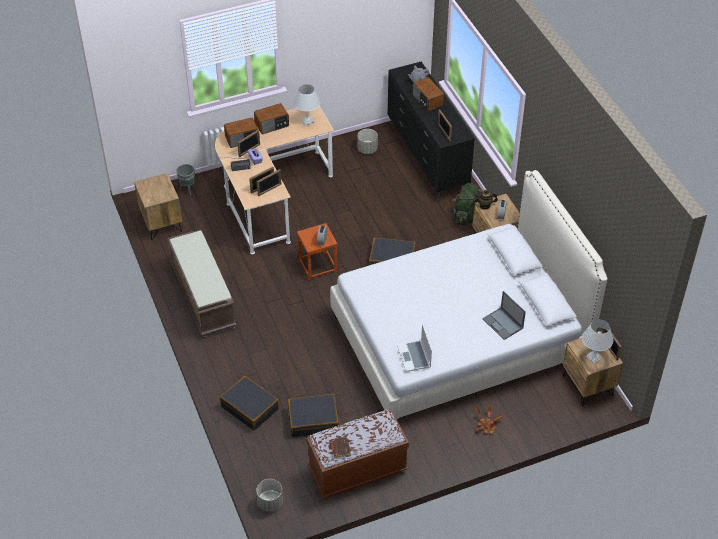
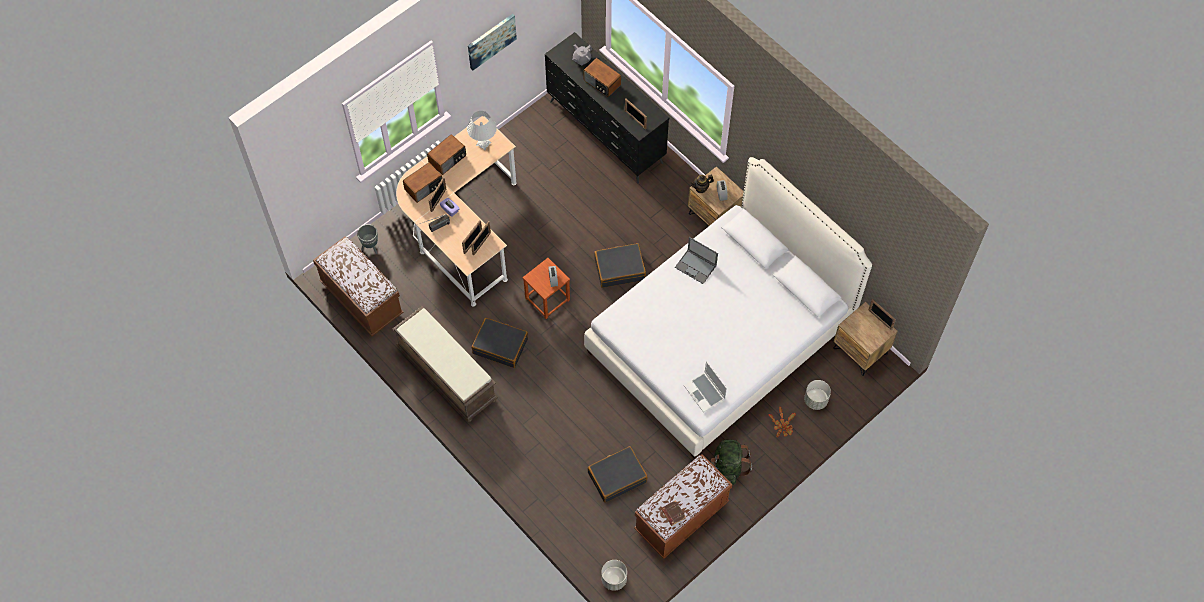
camera: 20 degrees left, 15 degrees up
brown nightstand [134,173,182,240] -> brown bench [313,236,403,336]
black suitcase [220,376,279,431] -> black suitcase moved to [471,318,528,368]
grey planter [358,129,378,154] -> grey planter moved to [804,380,831,410]
green backpack [452,183,482,226] -> green backpack moved to [711,440,752,485]
laptop [482,291,526,340] -> laptop moved to [675,237,718,284]
white table lamp [582,319,613,364] -> none
none -> picture [468,14,517,71]

